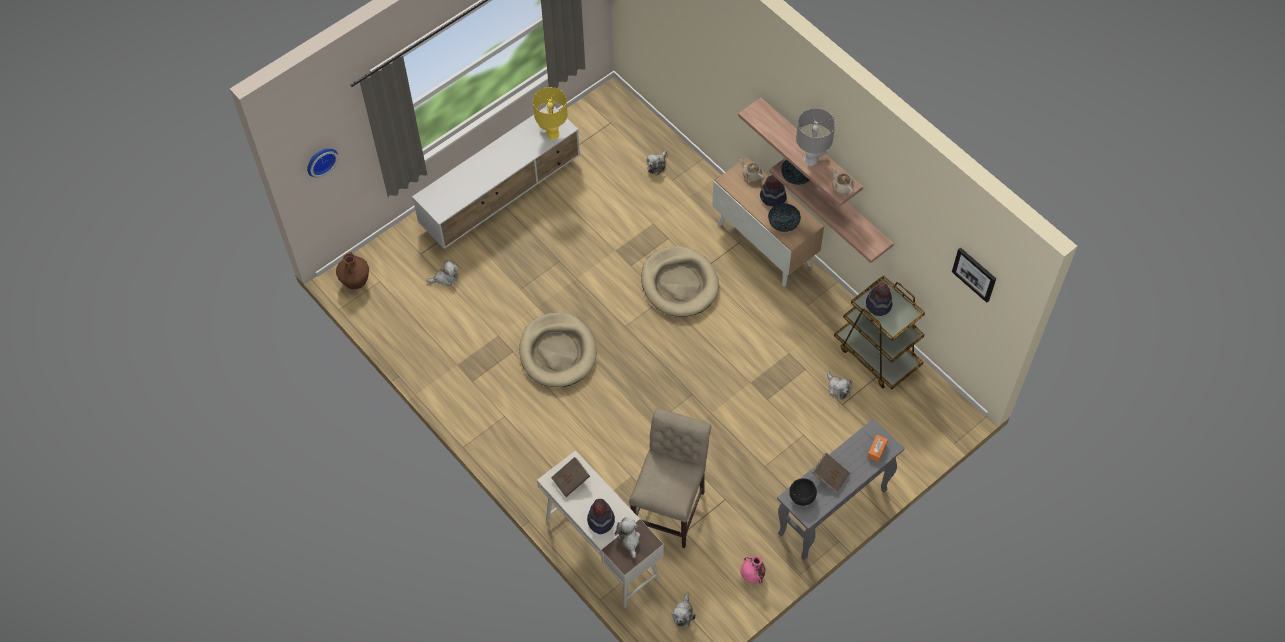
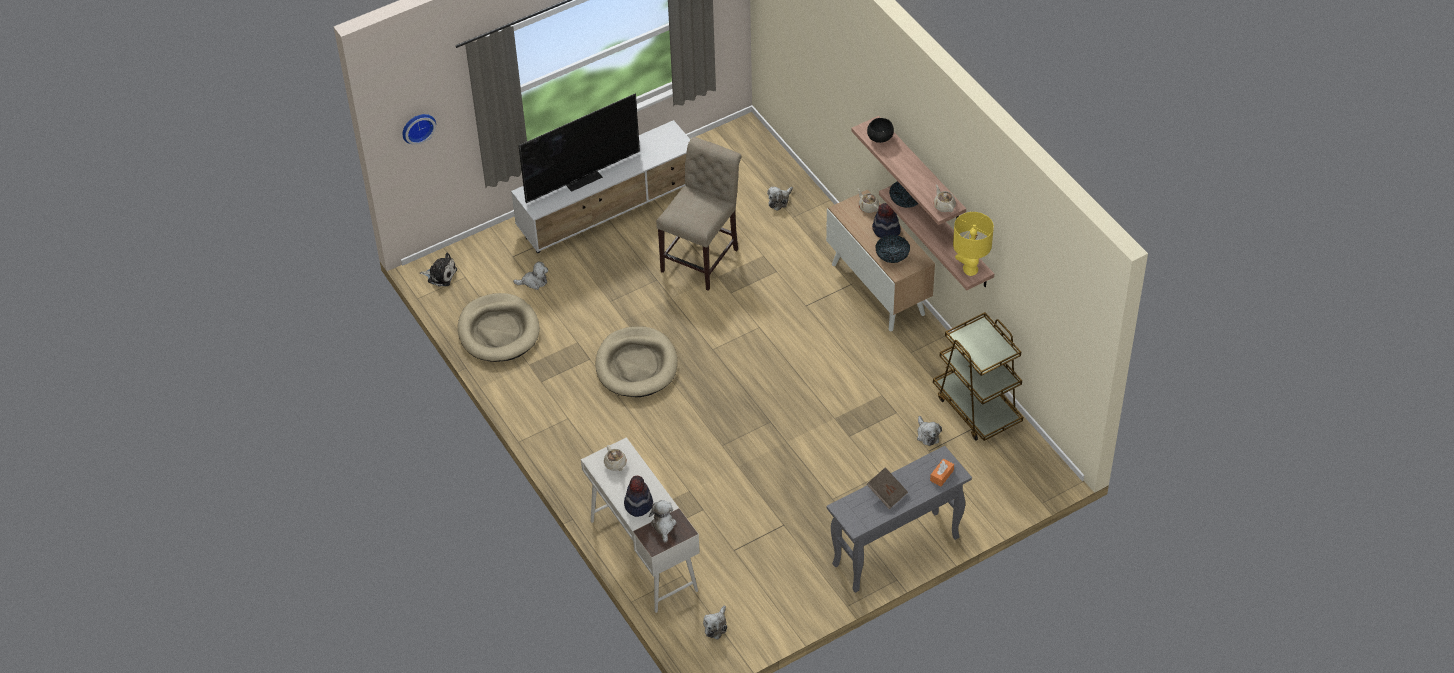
camera: 10 degrees right, 10 degrees down
brown vase [336,252,369,289] -> plush toy [420,253,457,286]
yellow table lamp [533,87,568,140] -> yellow table lamp moved to [953,212,994,276]
brown book [551,457,590,497] -> beige teapot [604,445,627,471]
beige chair [629,408,711,548] -> beige chair moved to [656,137,742,291]
beige dog bed [641,246,719,317] -> beige dog bed moved to [458,293,540,362]
pink vase [741,556,765,584] -> none
black bowl [789,478,817,506] -> black bowl moved to [867,118,894,143]
grey table lamp [796,108,835,166] -> none
hat [866,283,893,316] -> none
picture [952,247,996,303] -> none
none -> television [519,93,640,203]

